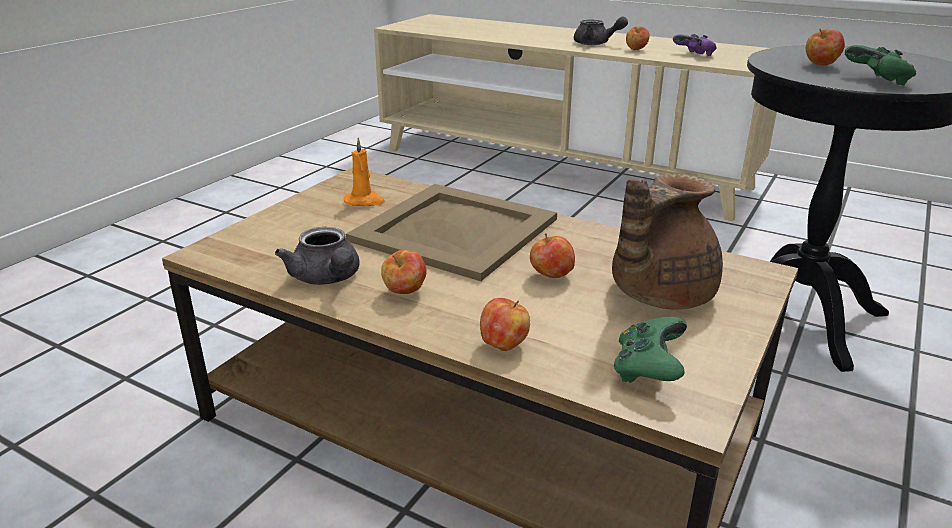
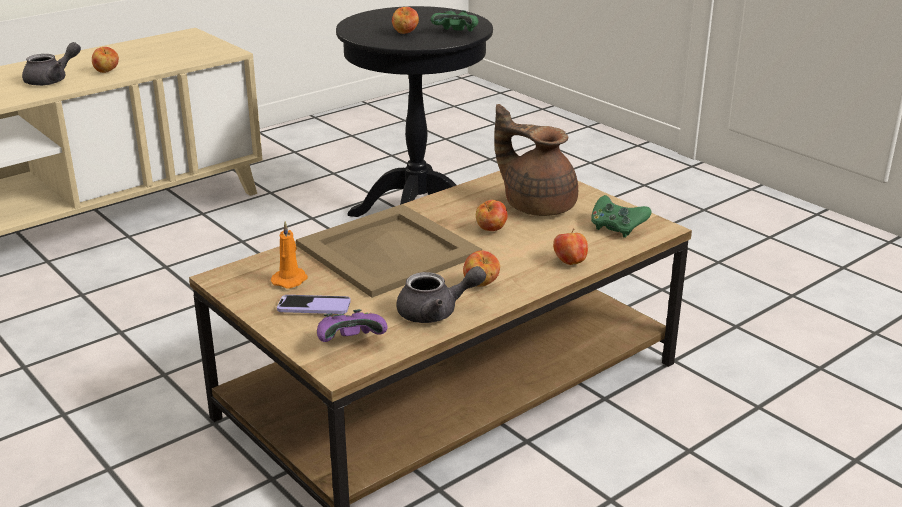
camera: 70 degrees left, 0 degrees up
brown teapot [612,173,723,310] -> brown teapot turned 150 degrees clockwise [494,104,578,216]
purple game controller [673,34,717,56] -> purple game controller moved to [317,309,388,342]
none -> phone [277,295,351,314]

